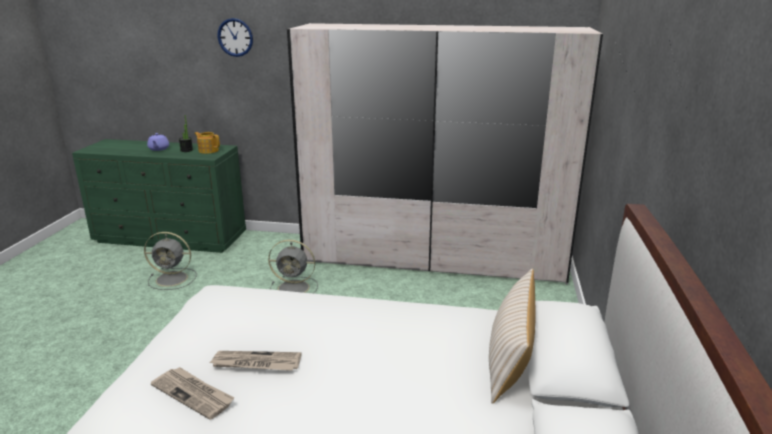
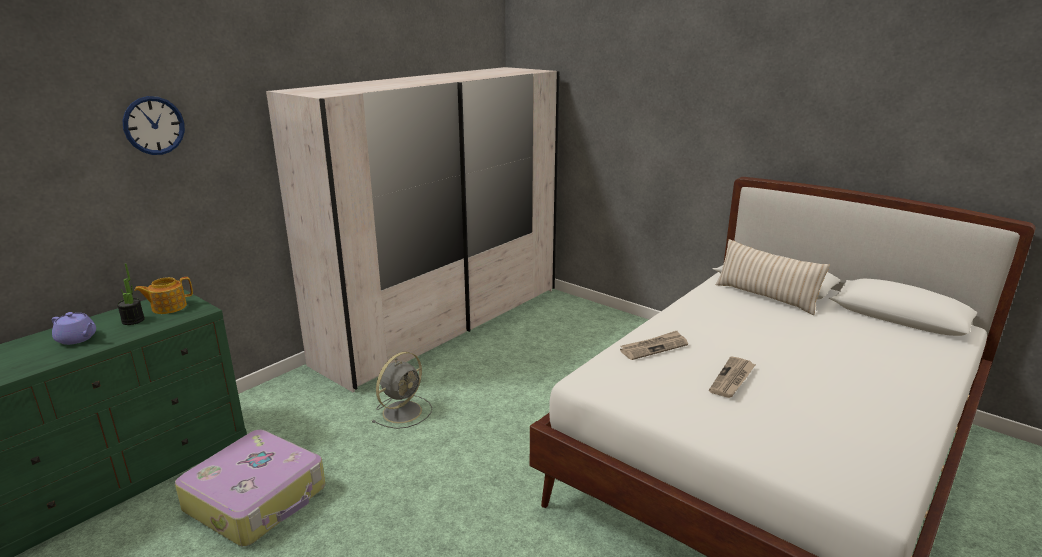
camera: 60 degrees left, 0 degrees up
grey fan [144,232,196,290] -> suitcase [175,430,325,546]
newspaper [151,367,234,420] -> newspaper moved to [620,331,688,360]

